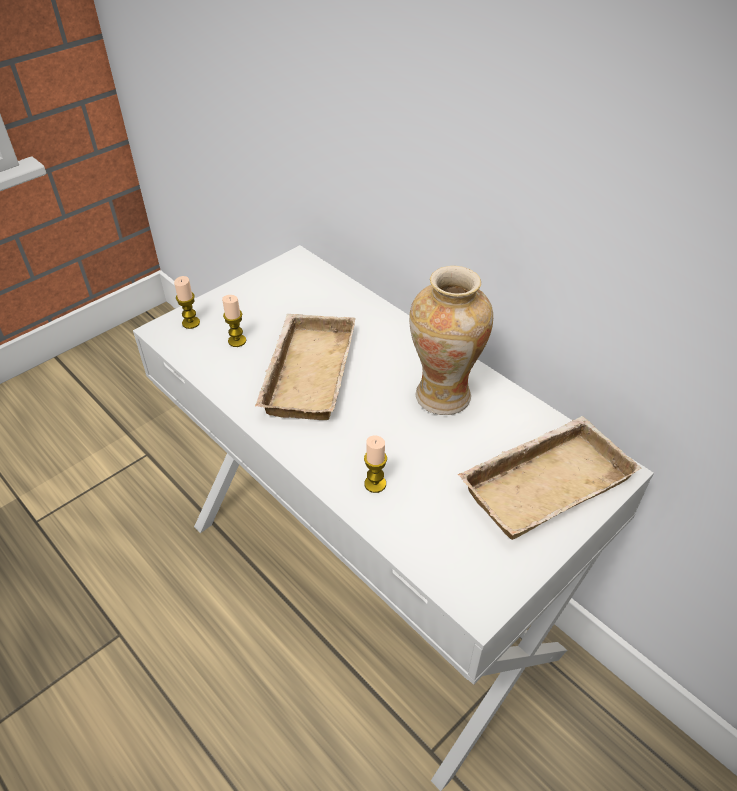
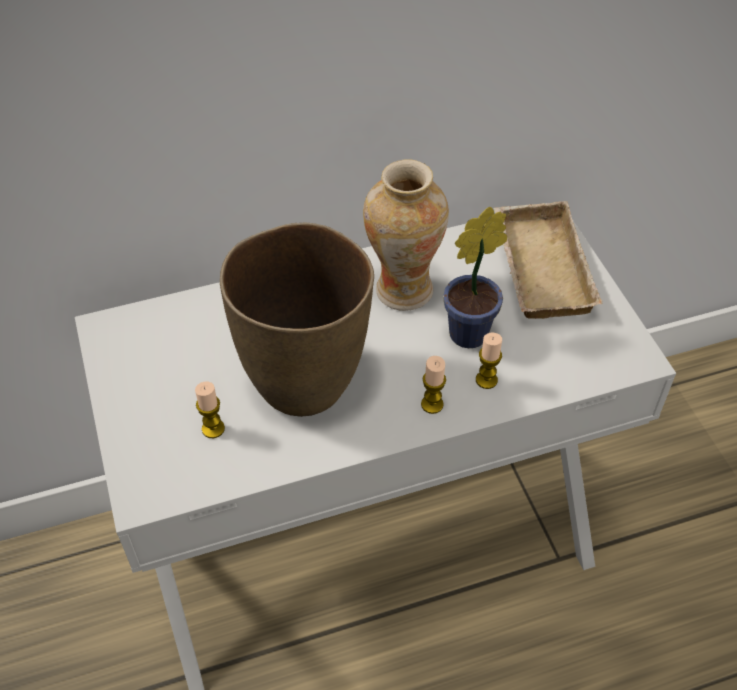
camera: 65 degrees left, 5 degrees up
candle [174,276,200,329] -> candle moved to [421,356,446,414]
beige tray [255,314,356,420] -> brown vase [220,223,374,417]
none -> potted plant [443,207,507,348]

